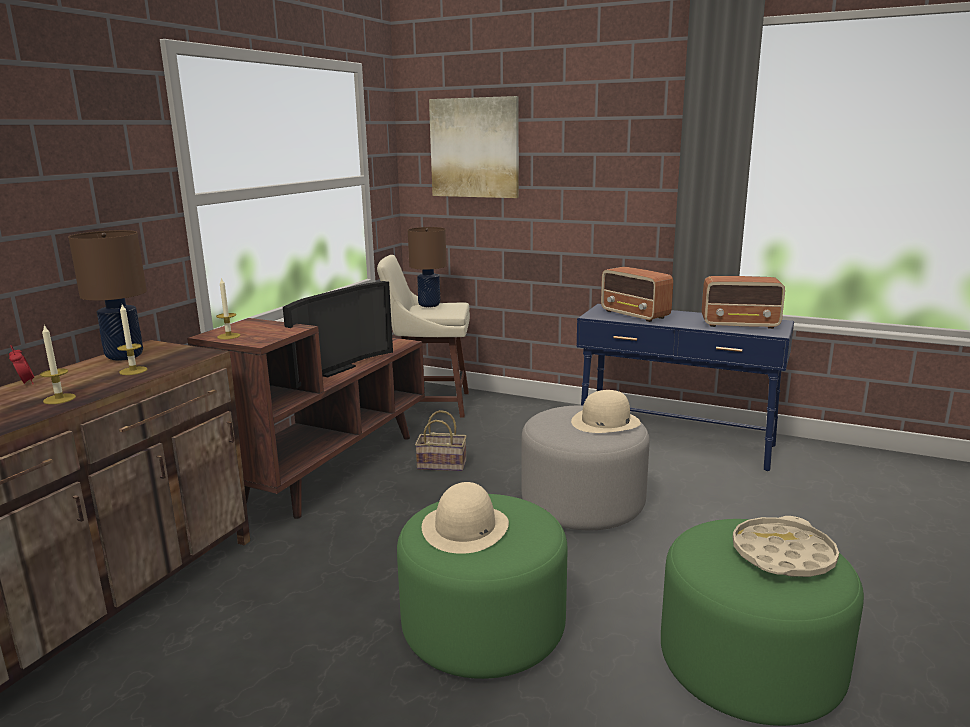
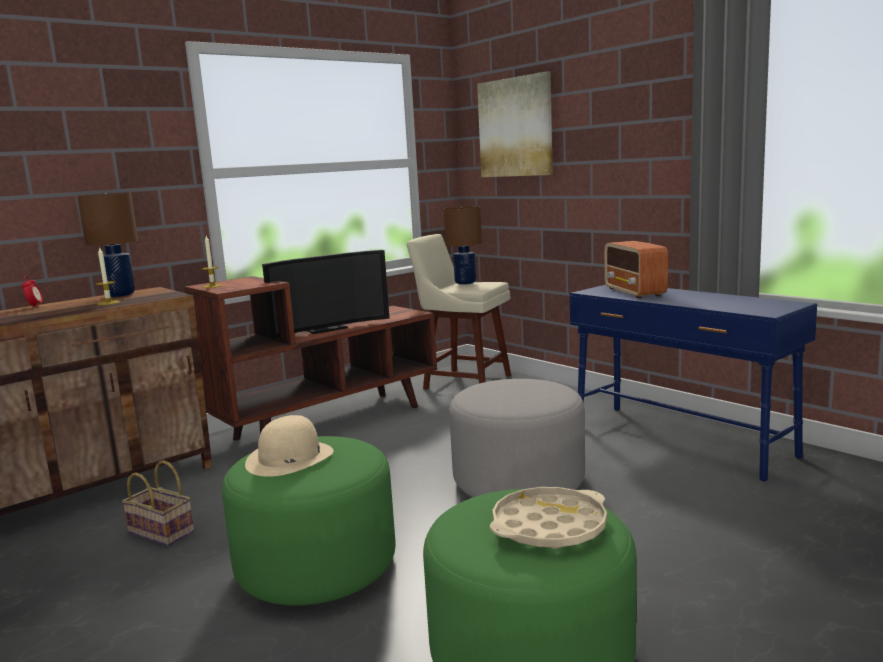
camera: 25 degrees right, 5 degrees down
candle [40,325,76,404] -> none
basket [415,410,466,471] -> basket moved to [122,460,194,546]
beige hat [571,390,641,433] -> none
radio [702,276,785,329] -> none

